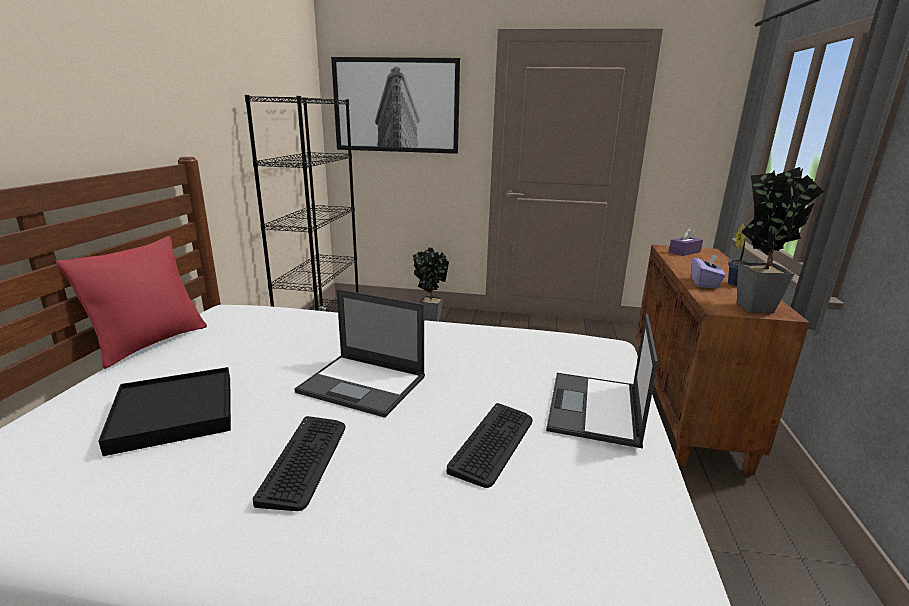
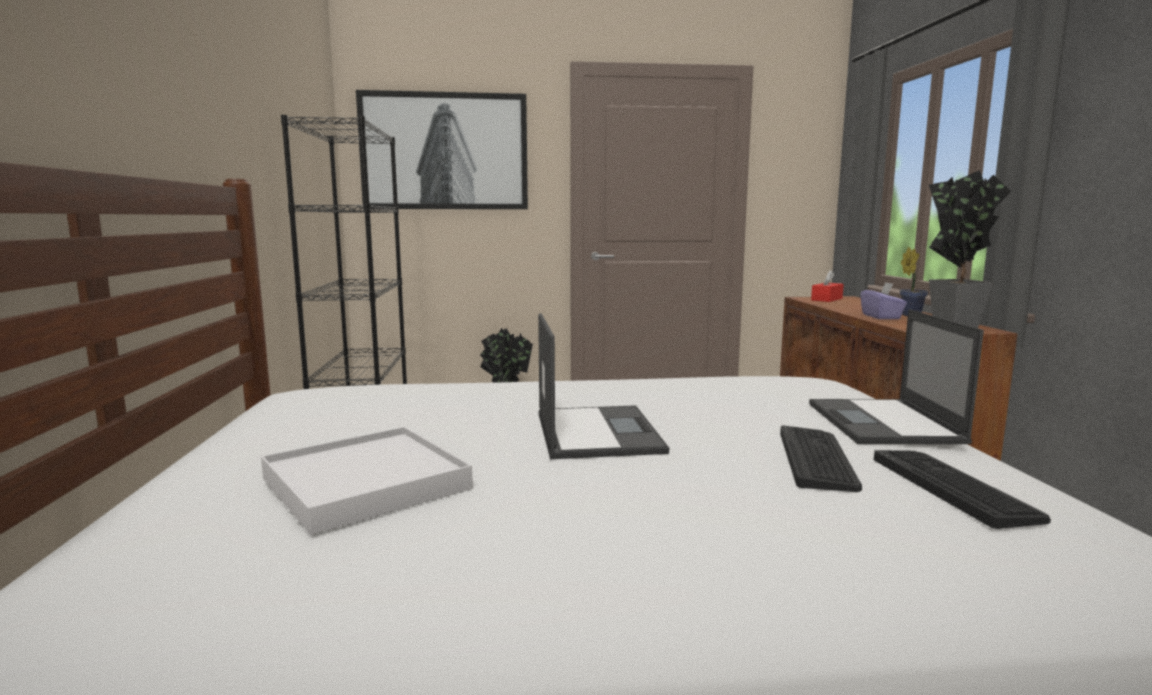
camera: 15 degrees left, 10 degrees down
red pillow [56,236,207,369] -> none
black tray [98,367,231,456] -> white tray [261,427,473,535]
keyboard [253,416,345,511] -> keyboard moved to [874,450,1051,529]
laptop [294,289,425,418] -> laptop turned 105 degrees counterclockwise [538,313,669,459]
purple tissue box [669,227,703,256] -> red tissue box [811,270,844,302]

